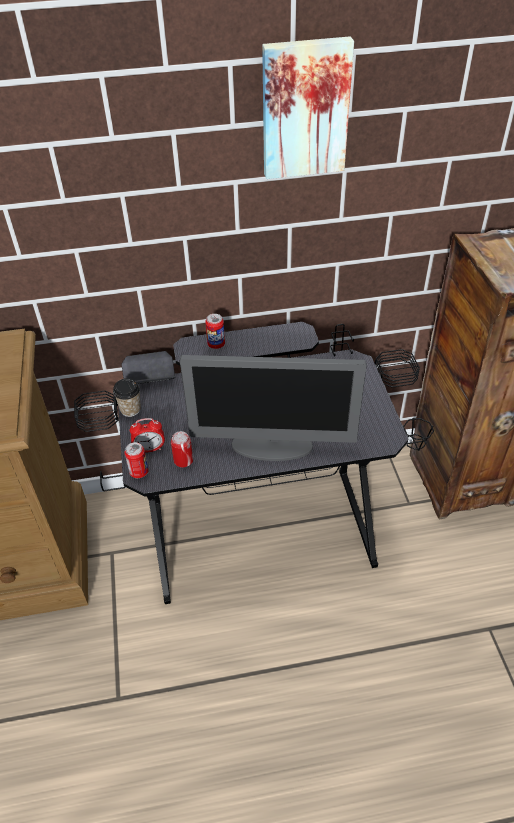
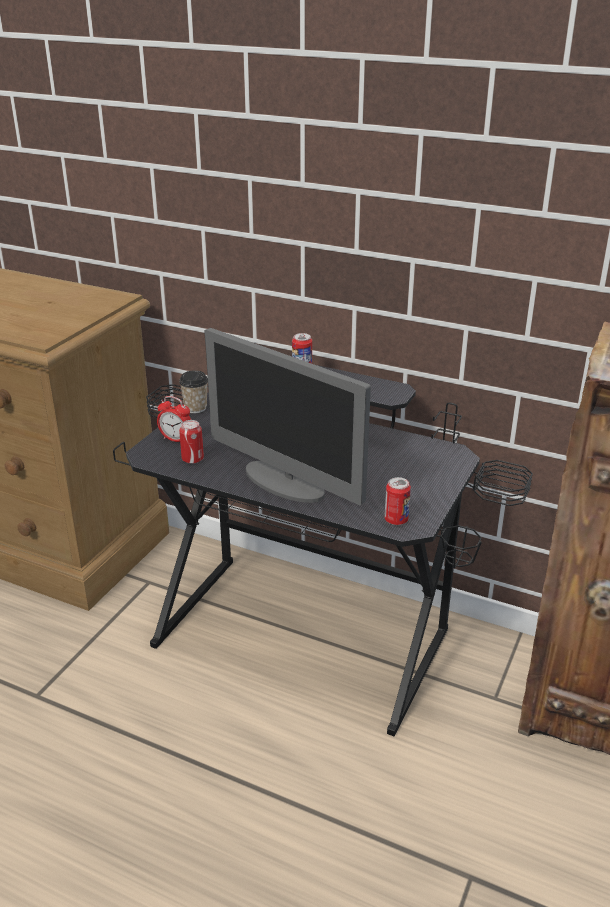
camera: 35 degrees right, 15 degrees down
can [125,442,149,478] -> can moved to [385,477,411,525]
picture [262,36,354,179] -> none

